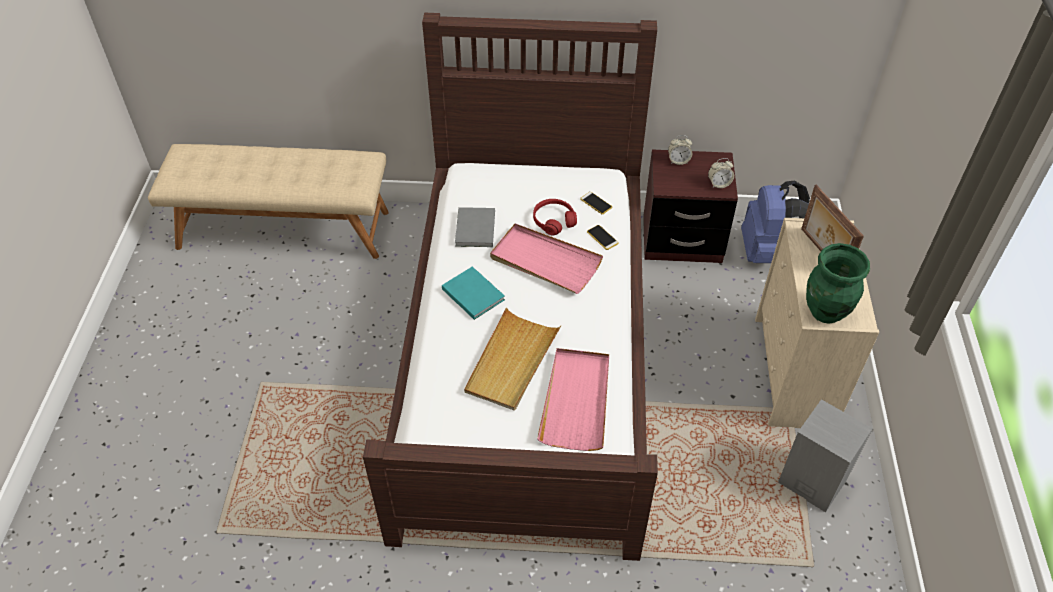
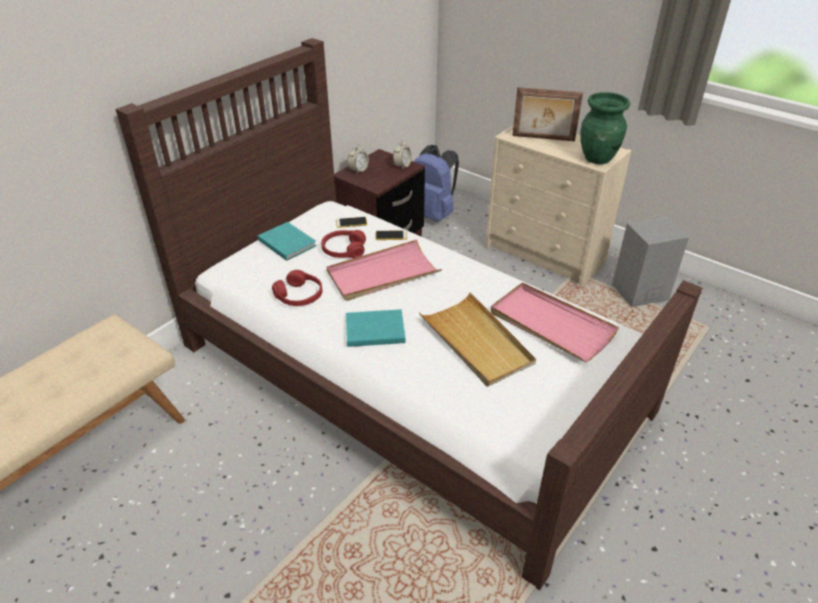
camera: 55 degrees left, 10 degrees down
grey book [455,207,495,247] -> red headphones [272,270,322,306]
none -> turquoise book [258,222,317,261]

